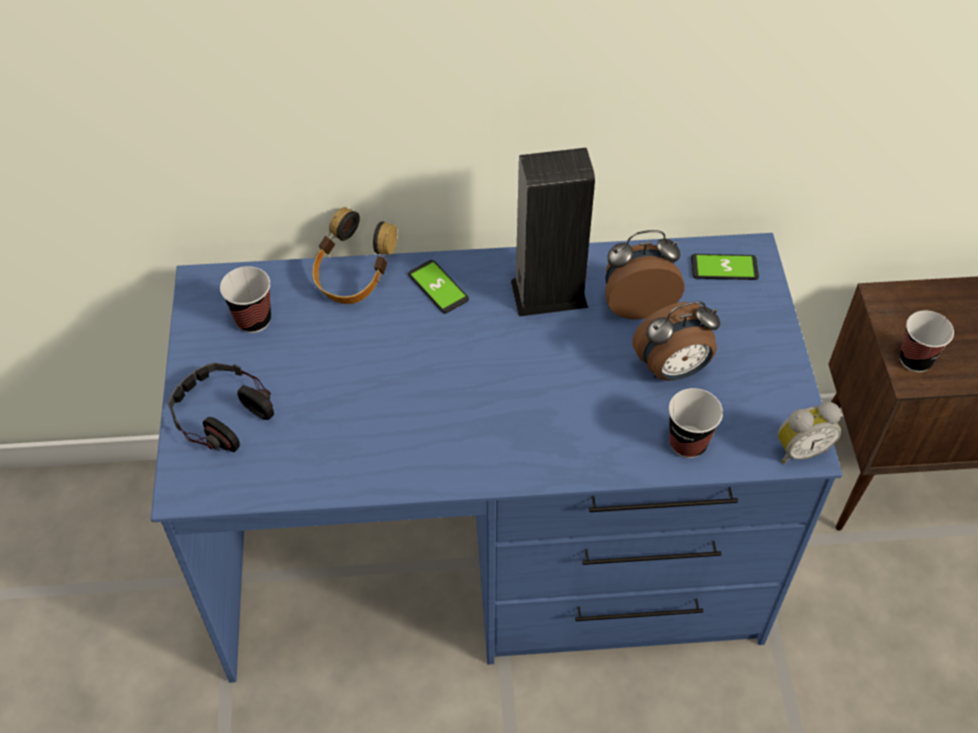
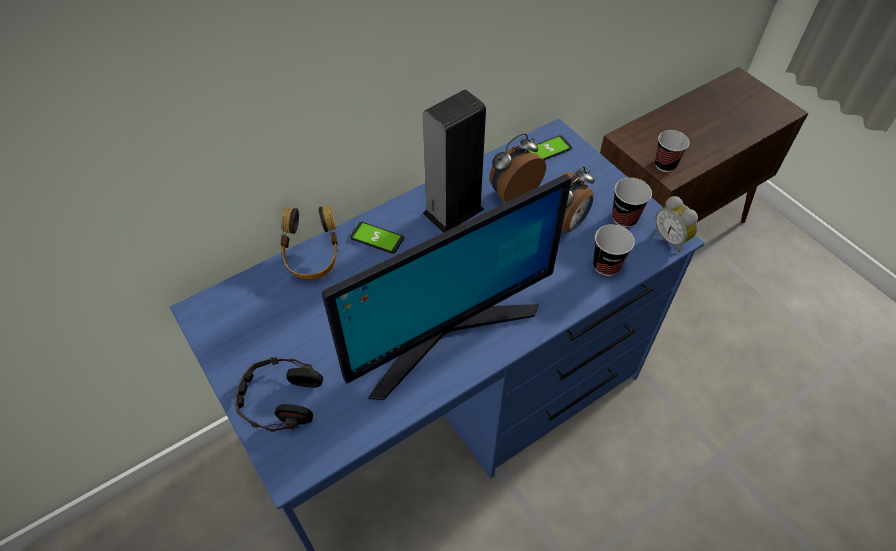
camera: 30 degrees left, 0 degrees up
cup [220,266,271,333] -> cup moved to [612,178,652,227]
alarm clock [778,402,841,464] -> alarm clock turned 105 degrees clockwise [655,196,698,252]
none -> monitor [322,174,572,400]

